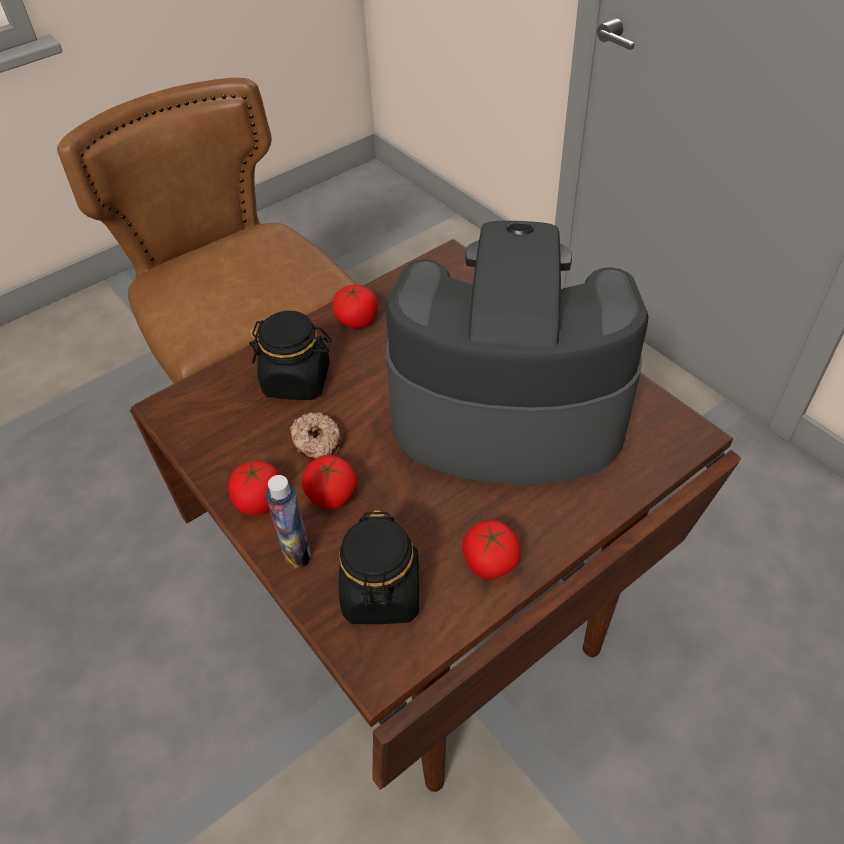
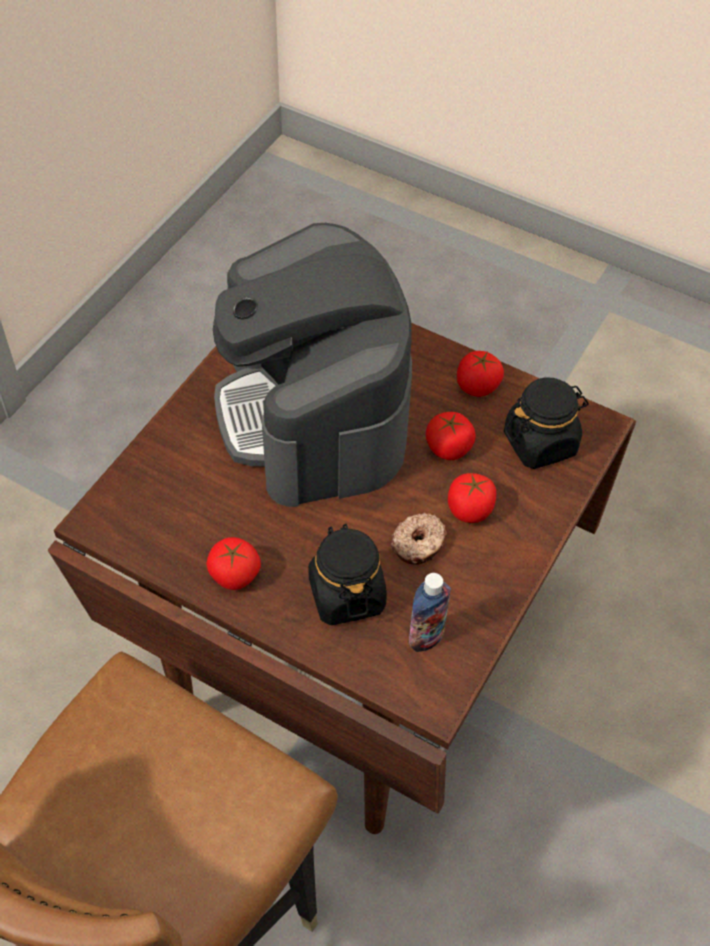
camera: 115 degrees left, 5 degrees up
tomato [228,461,280,515] -> tomato moved to [426,412,476,460]
bottle [266,475,311,569] -> bottle moved to [408,573,451,652]

